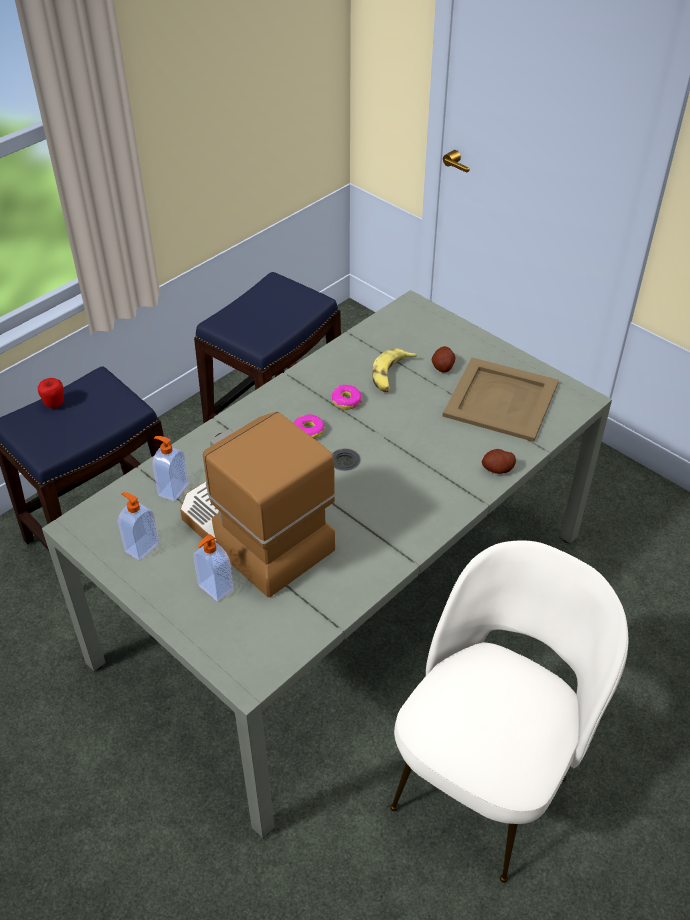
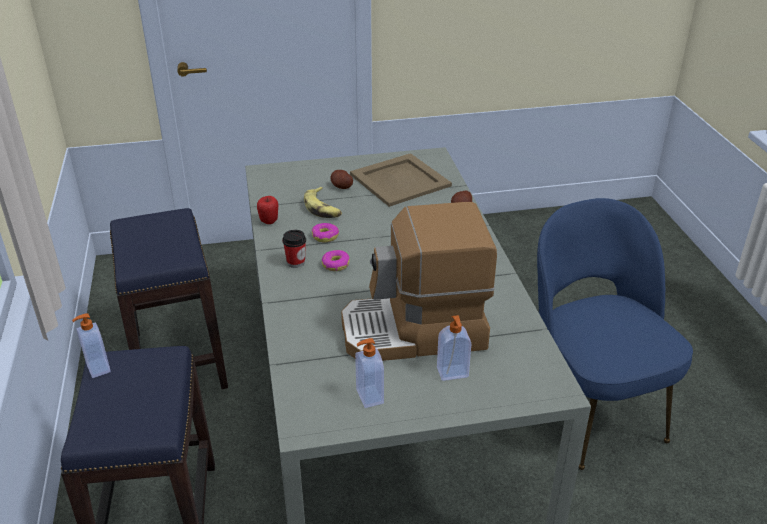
camera: 55 degrees left, 10 degrees down
apple [38,378,64,409] -> apple moved to [257,196,278,224]
soap dispenser [152,436,189,501] -> soap dispenser moved to [72,313,111,378]
white chair [390,540,628,883] -> blue chair [537,198,693,470]
none -> cup [282,230,306,268]

